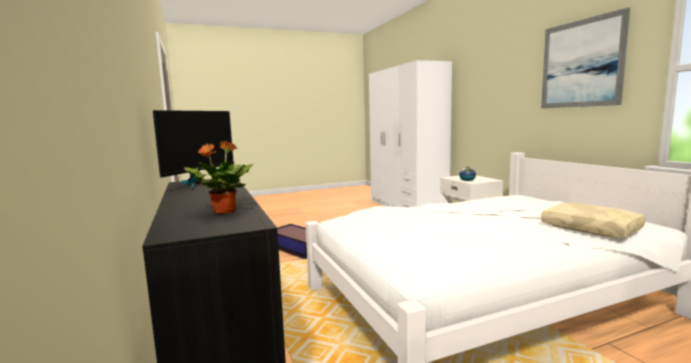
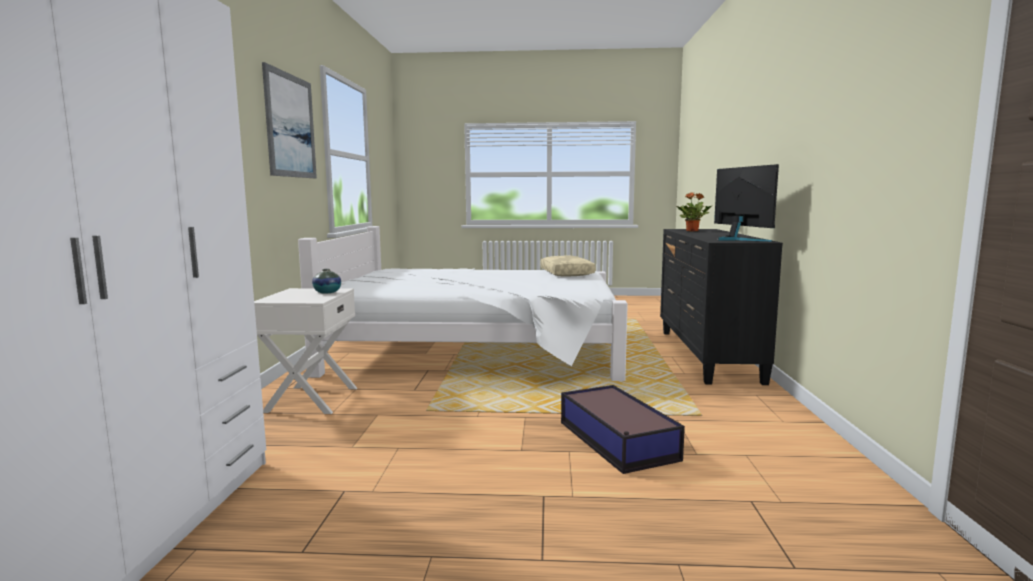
camera: 155 degrees left, 0 degrees up
monitor [153,110,234,190] -> monitor turned 120 degrees clockwise [714,164,779,242]
beige pillow [541,202,645,238] -> beige pillow moved to [541,256,595,276]

